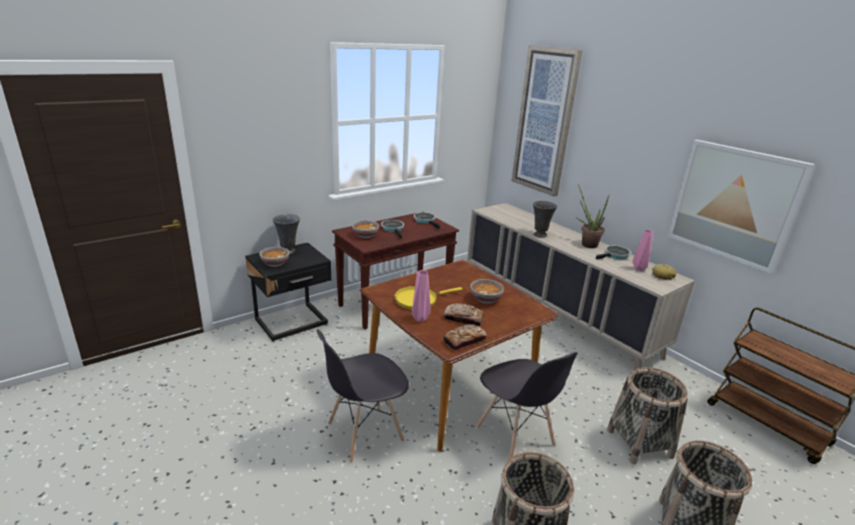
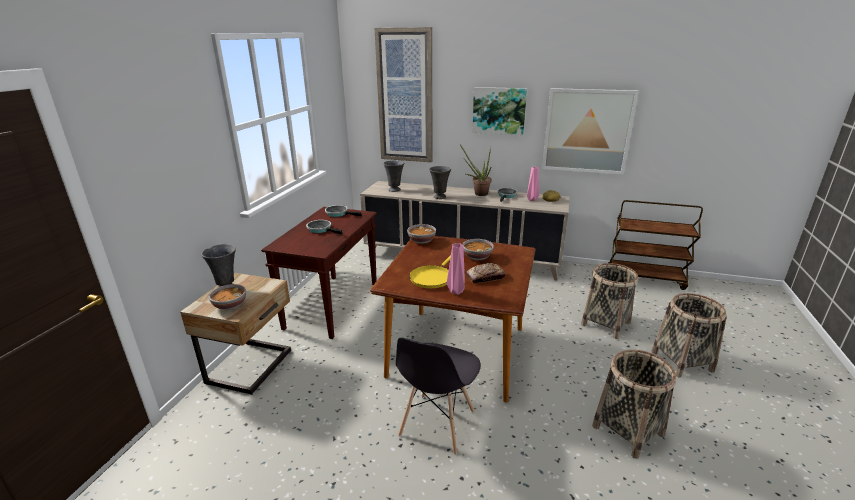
camera: 35 degrees left, 0 degrees up
black nightstand [245,243,332,342] -> beige nightstand [180,273,291,395]
bowl [352,220,379,238] -> bowl moved to [407,224,436,244]
bread [443,324,487,351] -> none
grey chair [476,352,578,459] -> none
none -> grey vase [383,160,405,192]
none -> picture [472,87,527,135]

